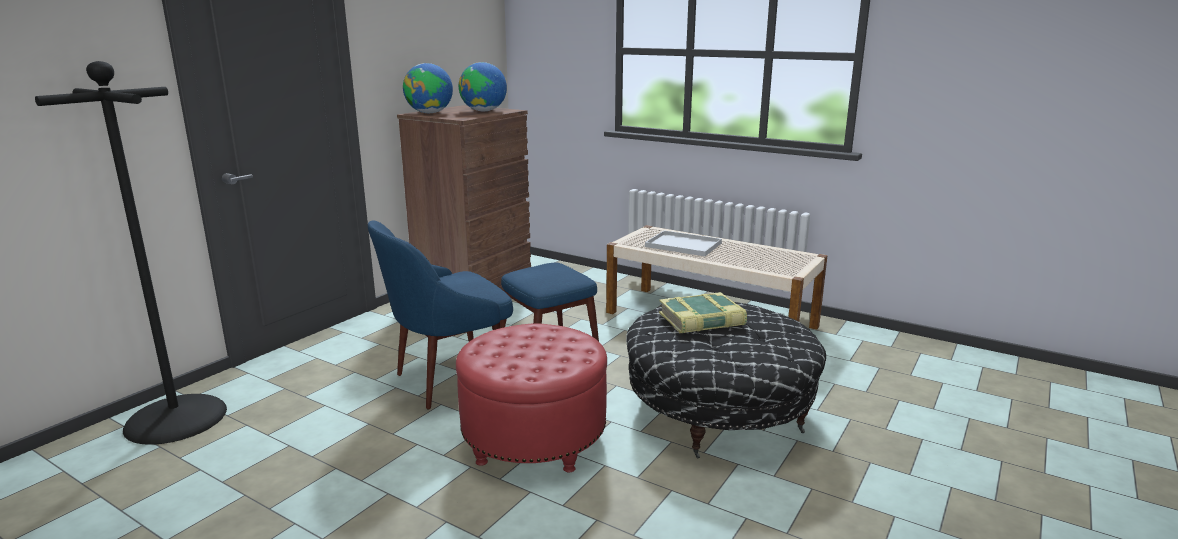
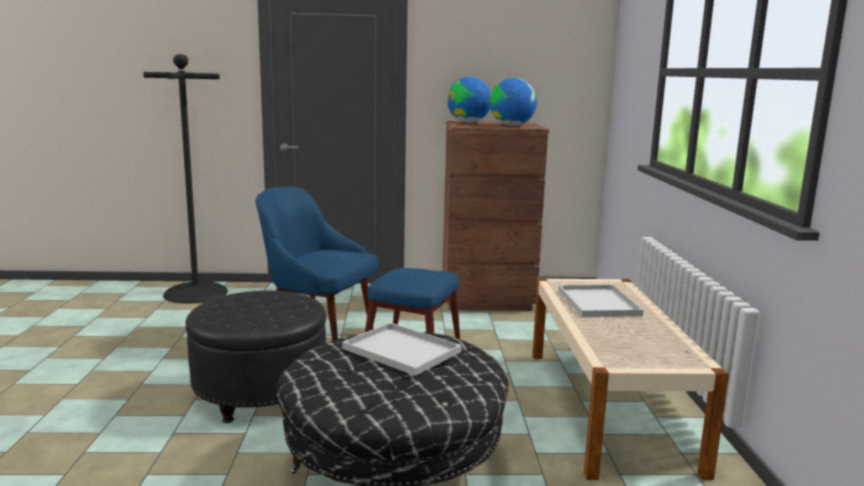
camera: 55 degrees right, 5 degrees down
red ottoman [456,323,607,473] -> black ottoman [185,290,326,423]
book [659,292,747,333] -> white tray [342,323,462,376]

